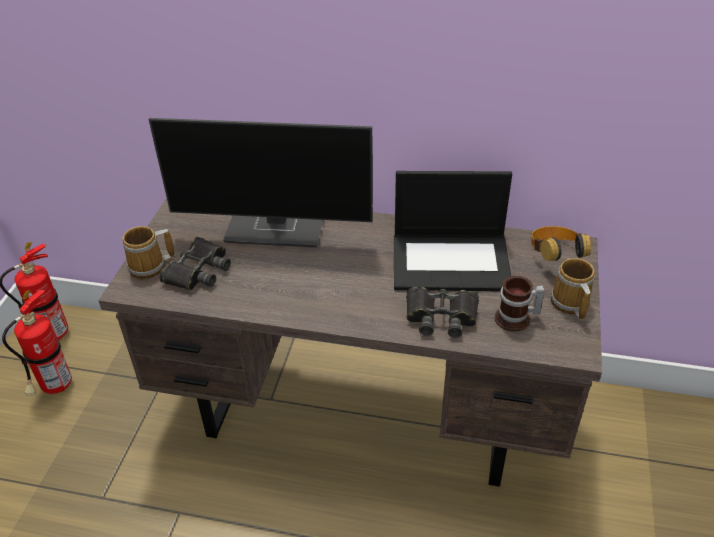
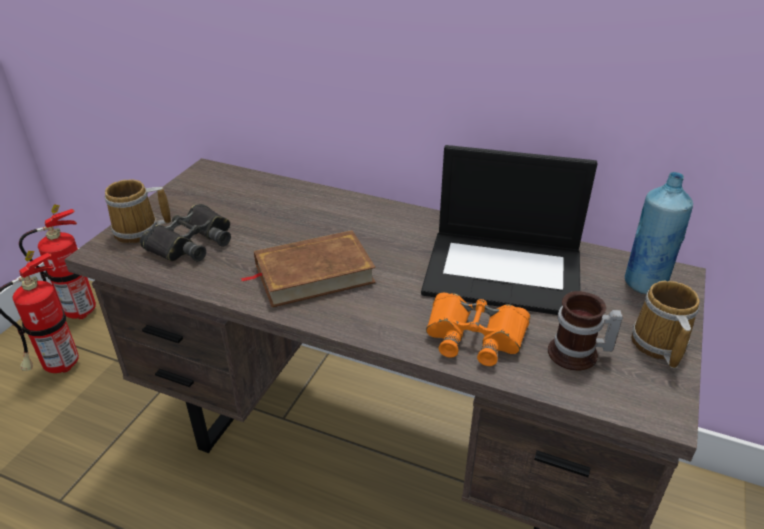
camera: 10 degrees right, 5 degrees down
monitor [149,118,373,247] -> none
black binoculars [406,287,479,338] -> orange binoculars [426,293,530,366]
headphones [532,226,591,261] -> blue bottle [625,172,693,294]
none -> brown book [241,230,376,307]

